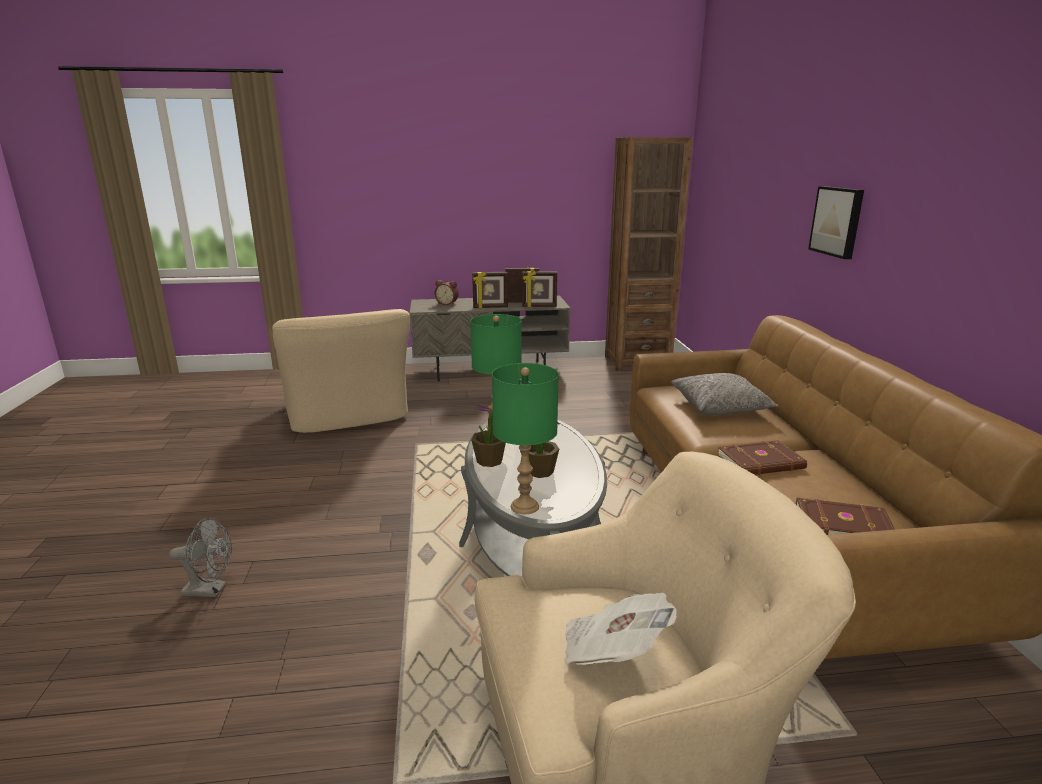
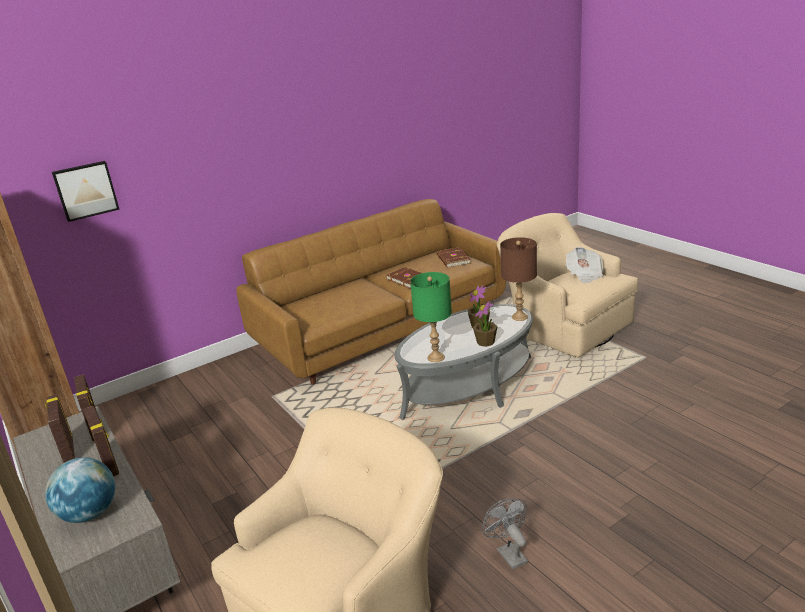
camera: 115 degrees left, 5 degrees up
grey fan [169,518,232,597] -> grey fan moved to [482,499,528,569]
alarm clock [435,280,458,305] -> globe [45,457,115,523]
green table lamp [492,363,559,514] -> brown table lamp [500,237,537,321]
grey pillow [671,373,779,415] -> none
picture [808,186,864,259] -> picture moved to [52,161,120,222]

